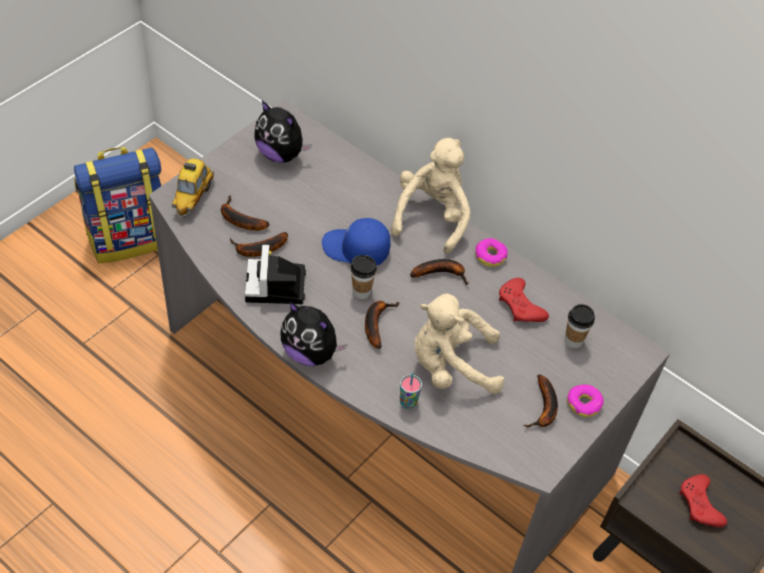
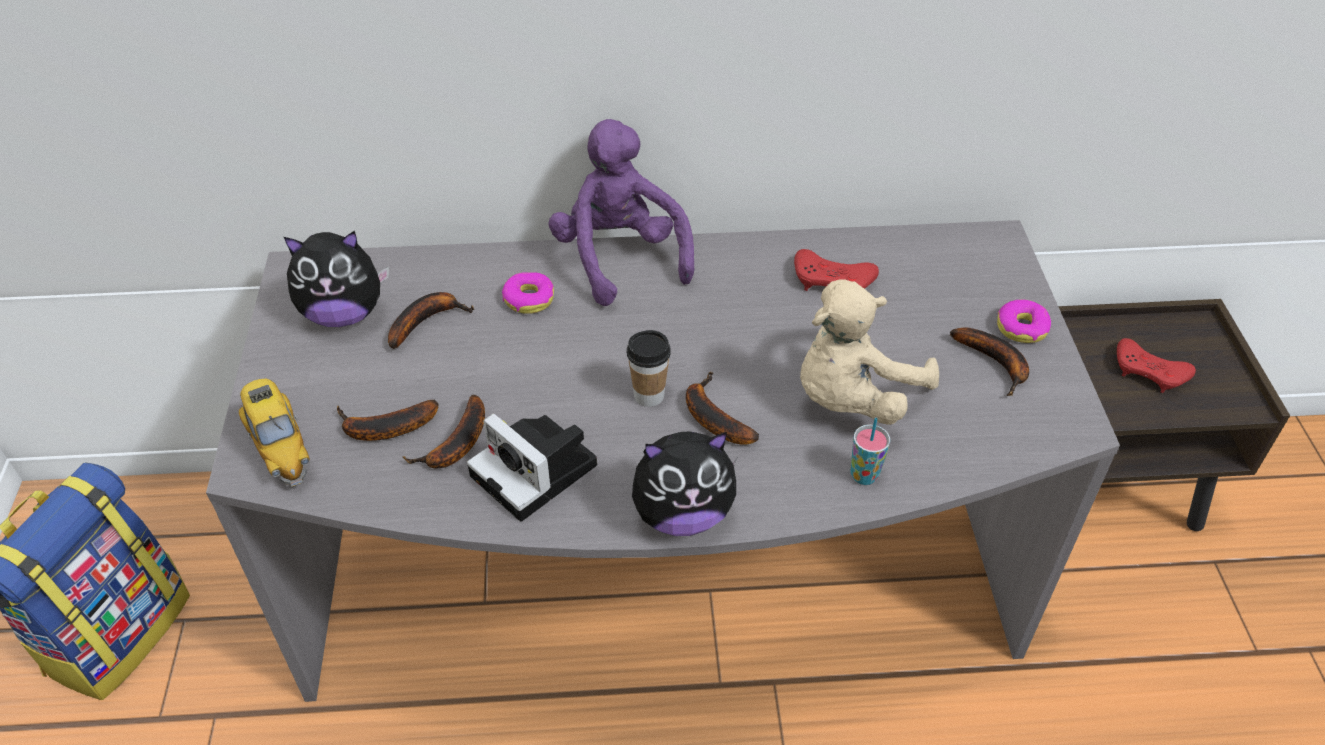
camera: 40 degrees left, 5 degrees down
blue cap [322,218,391,265] -> none
beige plush toy [391,138,471,254] -> purple plush toy [548,119,694,306]
banana [410,259,469,285] -> banana moved to [388,292,474,349]
donut [475,238,508,267] -> donut moved to [502,273,554,314]
cup [565,304,595,348] -> none

